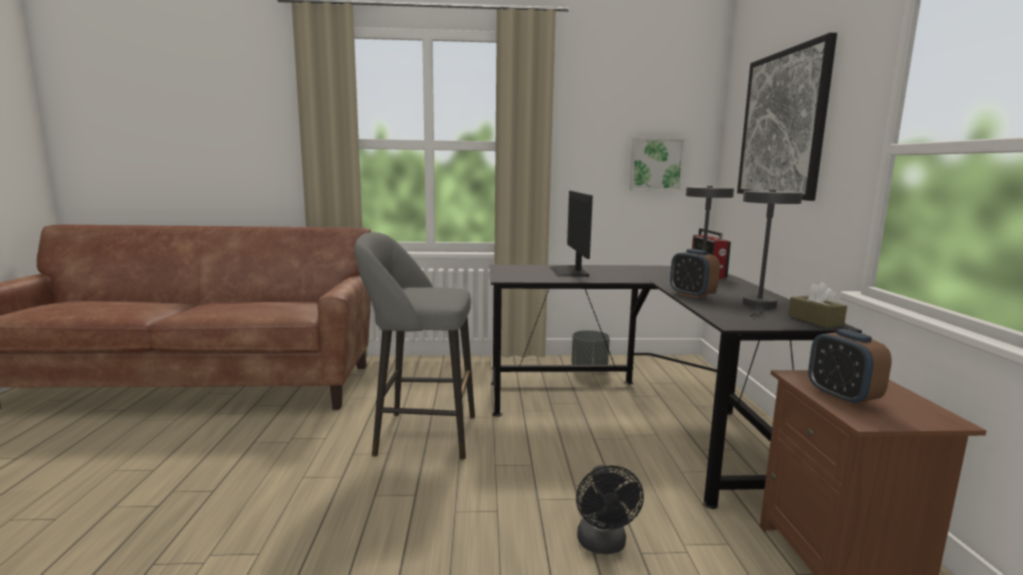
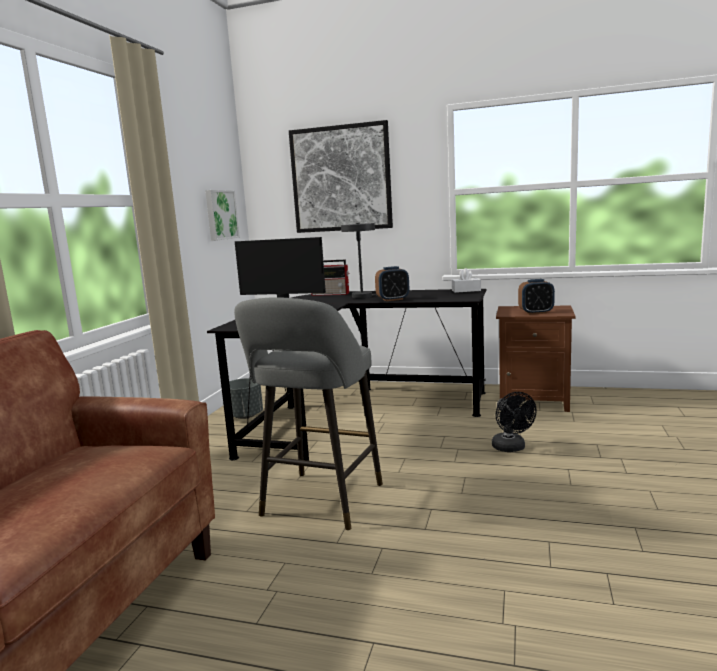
camera: 70 degrees left, 0 degrees up
black fan [576,465,644,554] -> black fan turned 60 degrees clockwise [492,392,537,452]
grey table lamp [743,190,802,316] -> none
brown tissue box [788,282,847,328] -> white tissue box [452,268,481,293]

